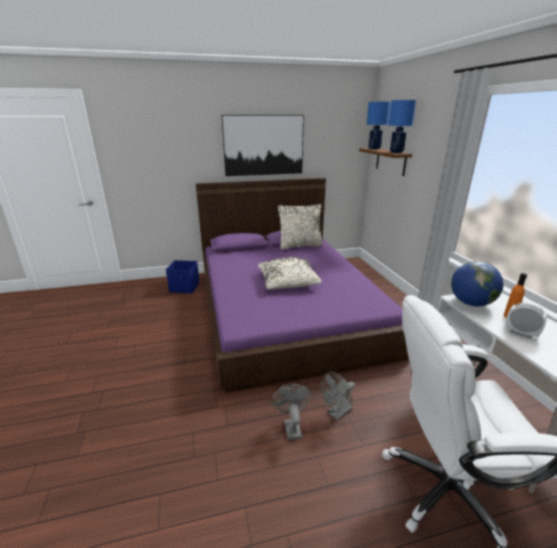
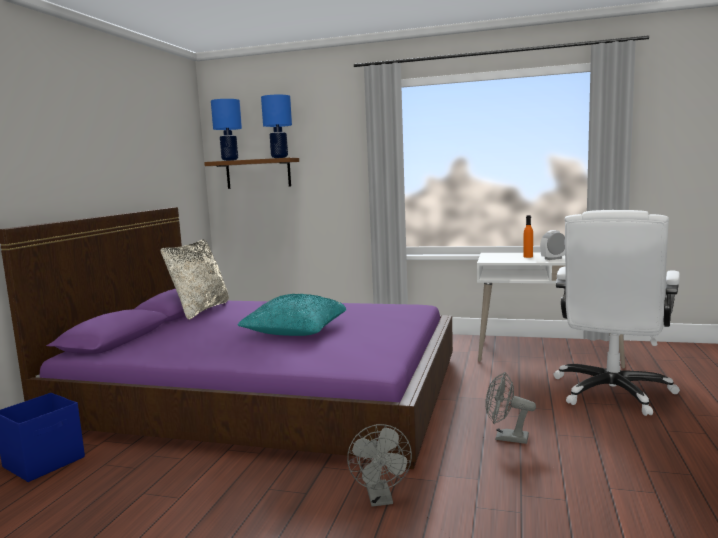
camera: 60 degrees left, 15 degrees down
picture [222,115,304,176] -> none
beige pillow [258,257,322,289] -> turquoise pillow [237,294,346,336]
grey fan [321,372,355,421] -> grey fan moved to [347,424,412,507]
globe [451,261,503,307] -> none

